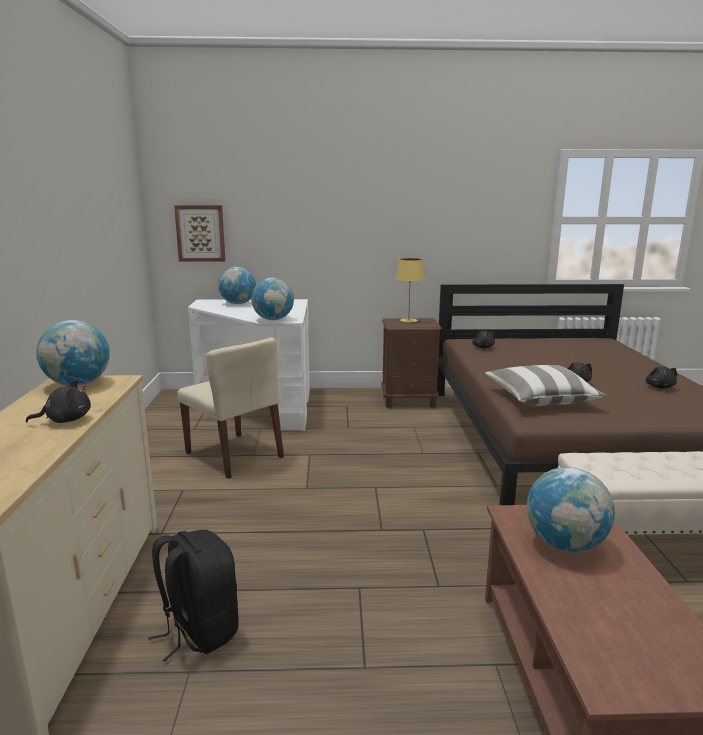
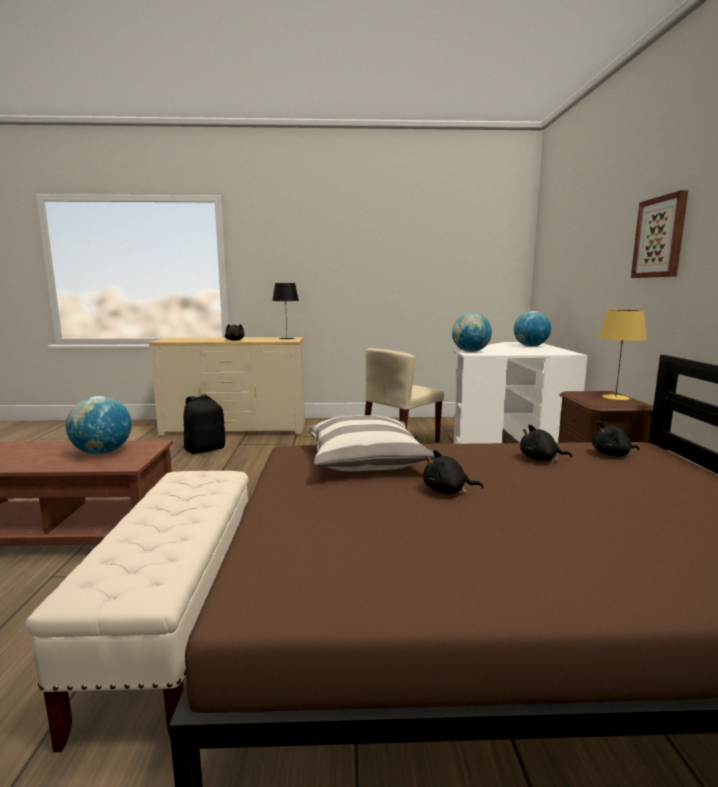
camera: 90 degrees right, 5 degrees down
globe [36,320,110,386] -> black table lamp [272,283,299,340]
picture [174,205,225,262] -> picture moved to [631,190,688,278]
black plush toy [646,366,677,389] -> black plush toy moved to [520,424,572,461]

